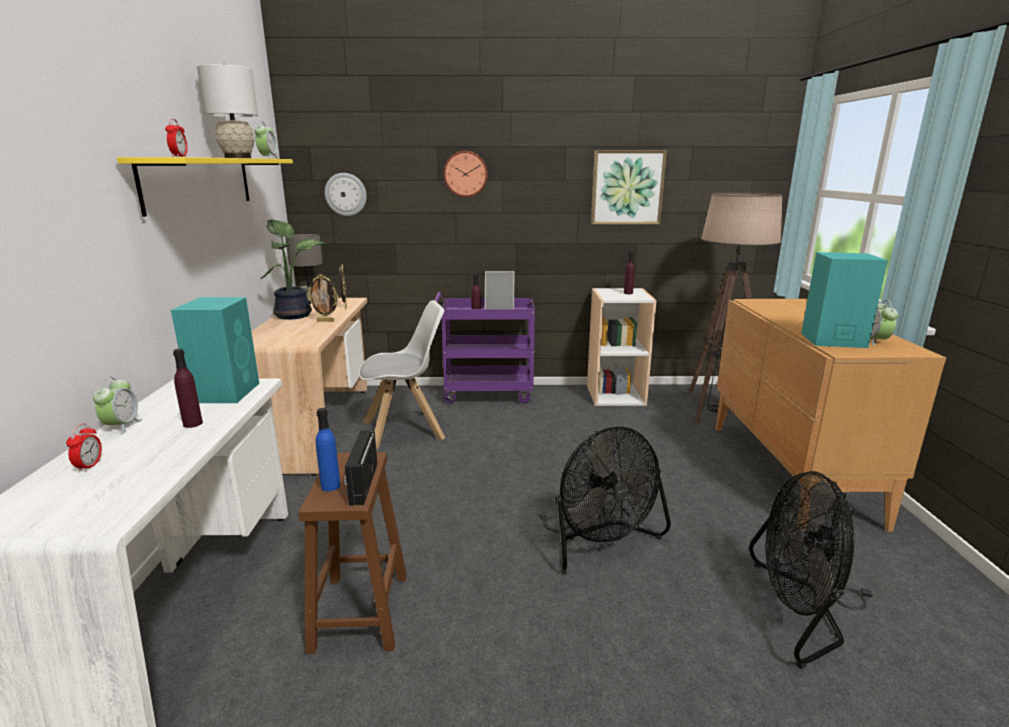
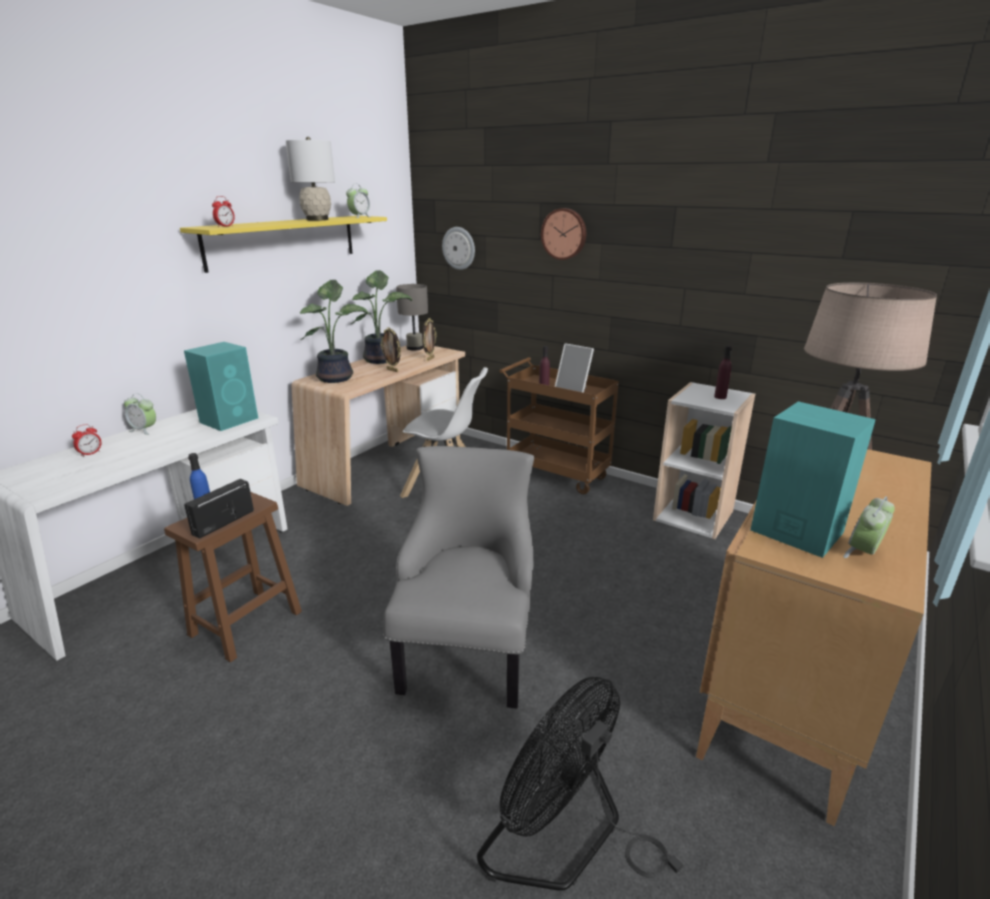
camera: 35 degrees right, 5 degrees up
alarm clock [93,377,142,435] -> alarm clock turned 75 degrees clockwise [124,393,156,435]
purple bottle [173,349,203,428] -> none
purple cart [434,292,535,404] -> brown cart [499,357,619,494]
black fan [539,427,671,574] -> grey chair [383,446,534,709]
picture [591,150,667,225] -> none
none -> potted plant [300,280,368,383]

